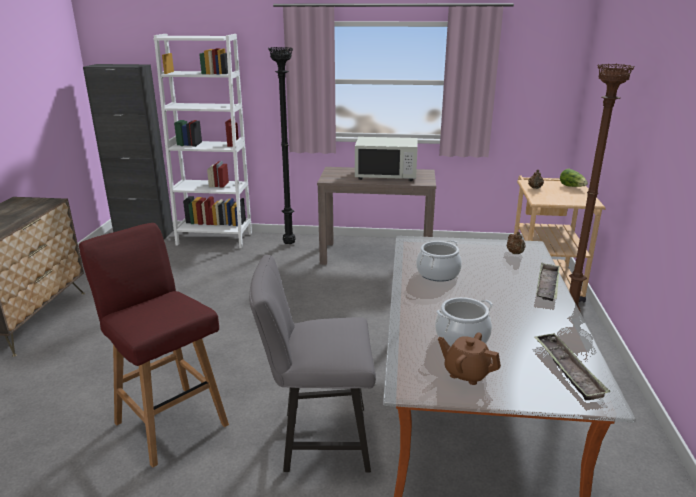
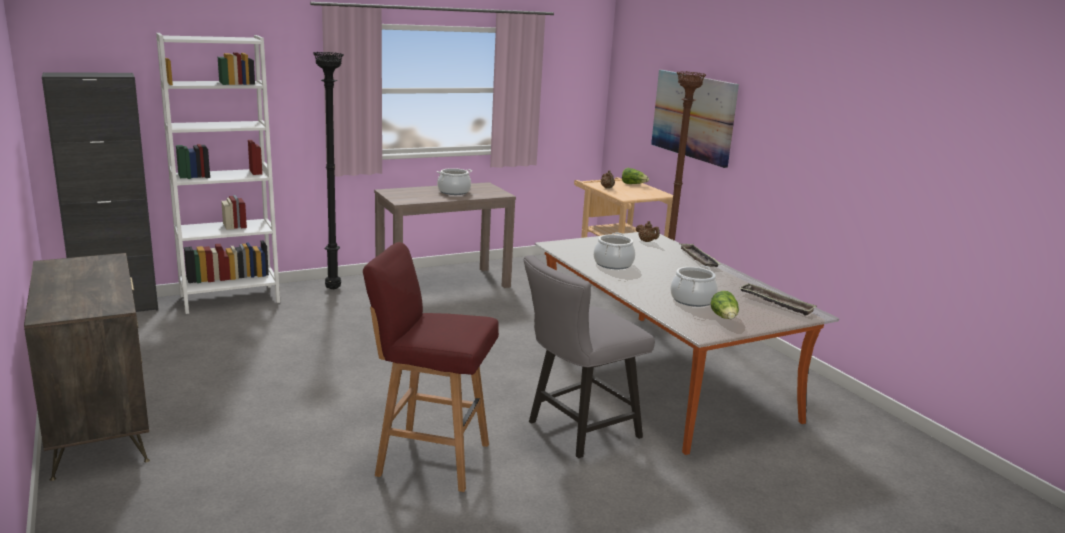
camera: 35 degrees left, 5 degrees down
white microwave [355,137,418,181] -> cooking pot [437,168,472,195]
brown teapot [438,332,501,385] -> lettuce [711,291,739,319]
none -> picture [651,70,739,168]

